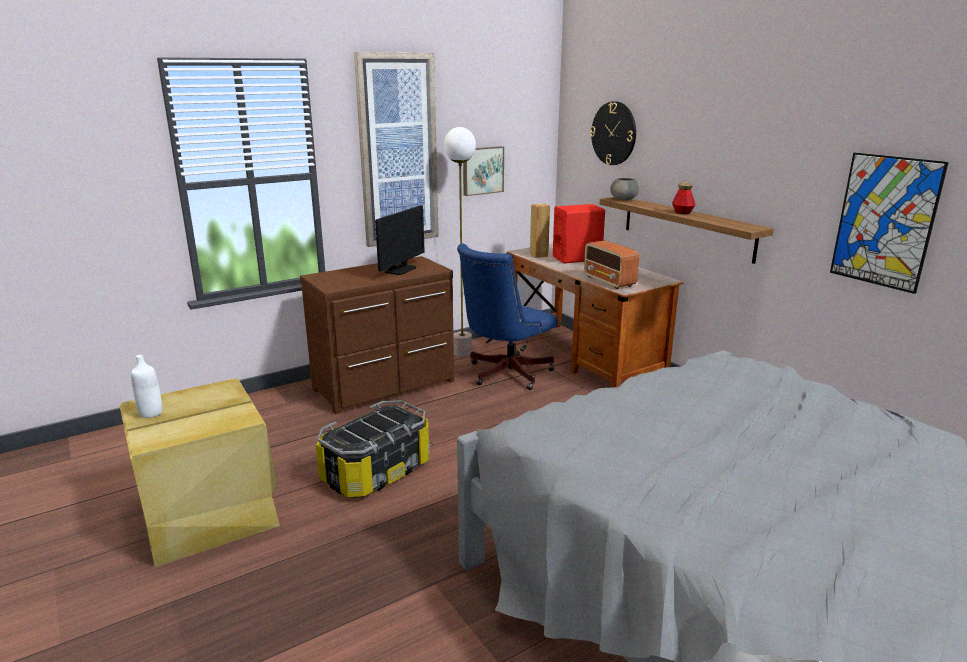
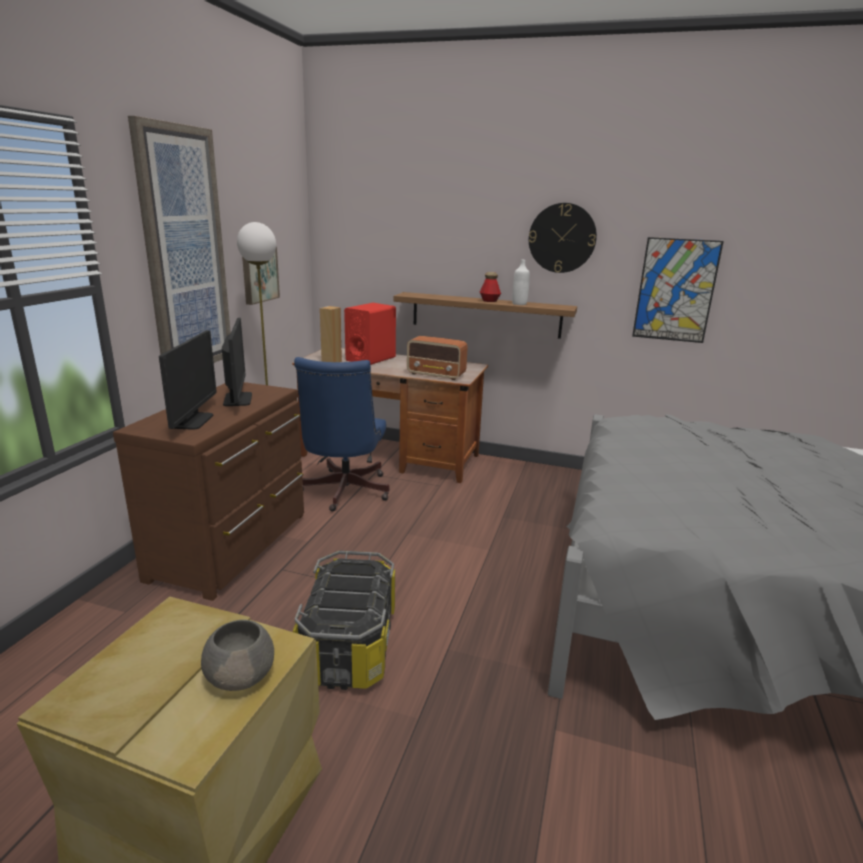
camera: 40 degrees left, 0 degrees up
white bottle [131,355,162,418] -> white bottle moved to [512,260,530,305]
wall clock [590,101,636,165] -> wall clock moved to [529,203,597,273]
grey bowl [610,178,639,201] -> grey bowl moved to [201,620,274,691]
none -> monitor [159,330,217,430]

